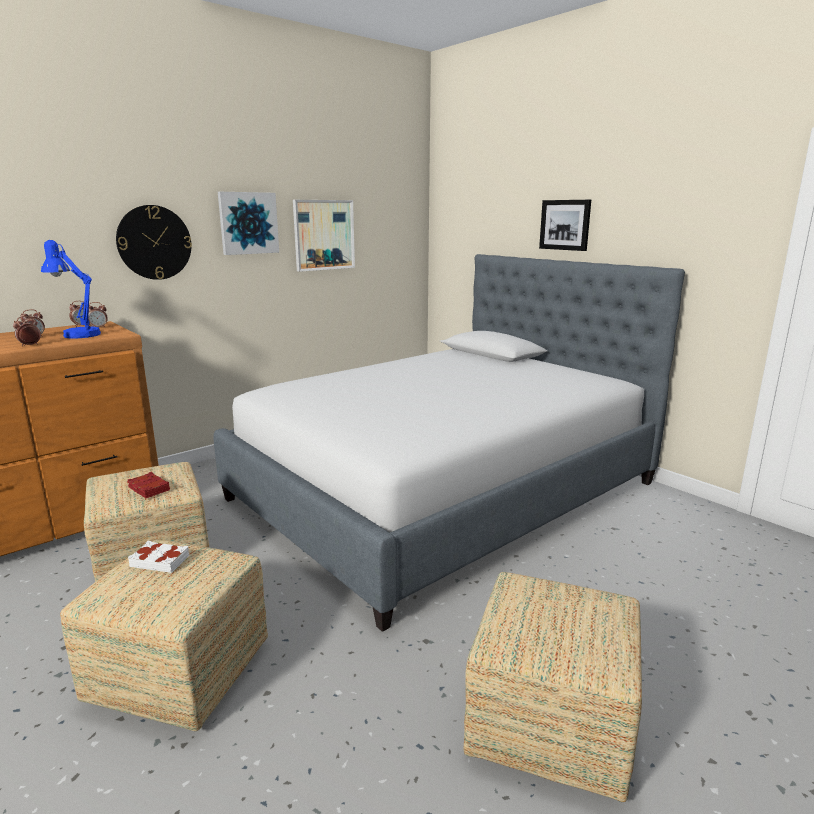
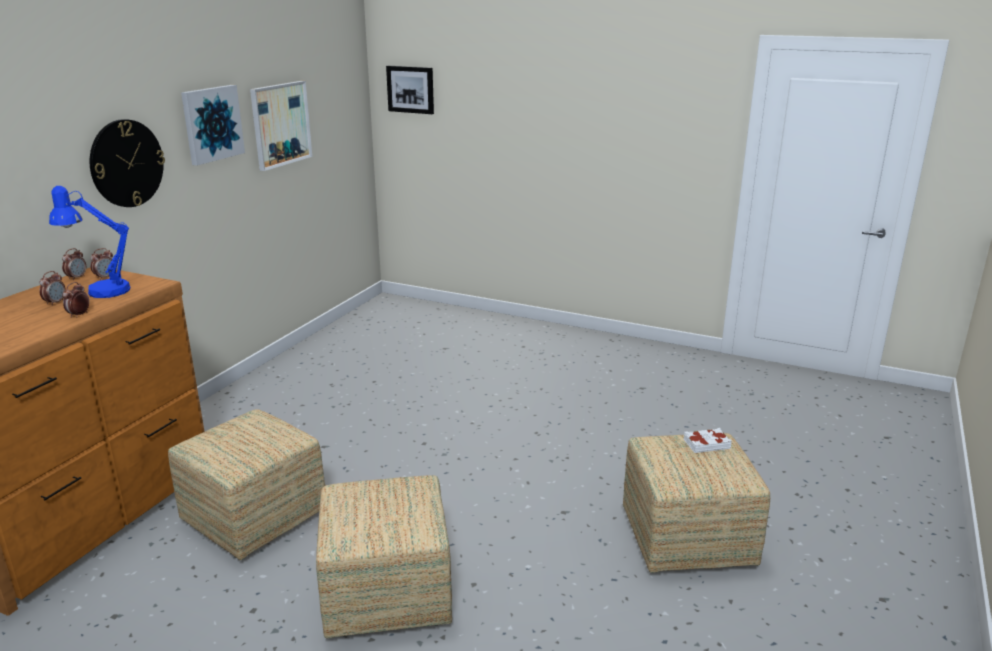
camera: 25 degrees left, 5 degrees up
red book [128,472,170,498] -> none
white book [128,541,190,573] -> white book moved to [684,428,732,453]
bed [213,254,685,632] -> none
picture [539,200,591,251] -> picture moved to [386,66,434,114]

